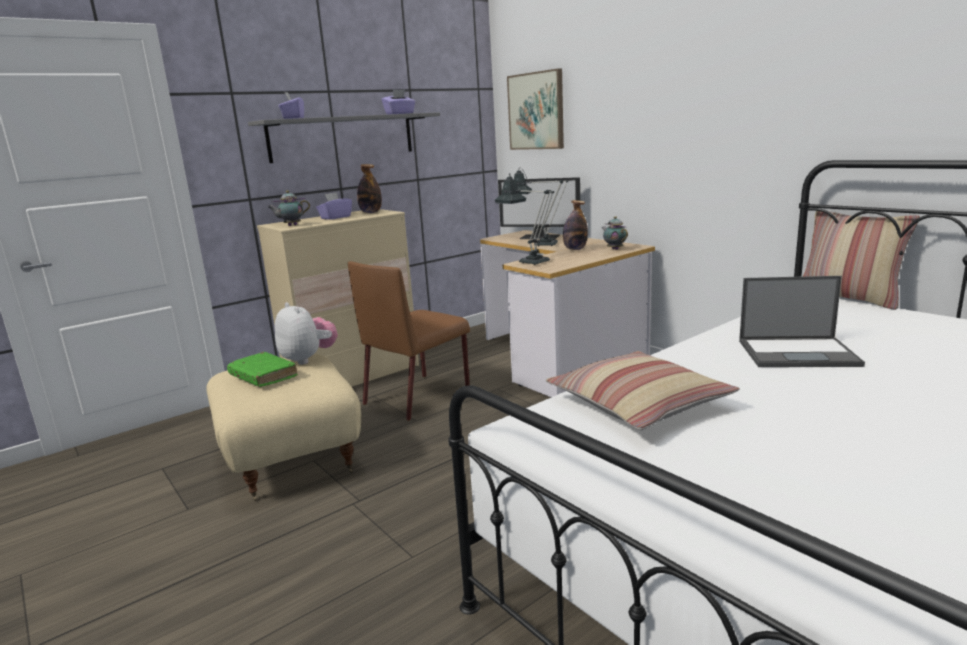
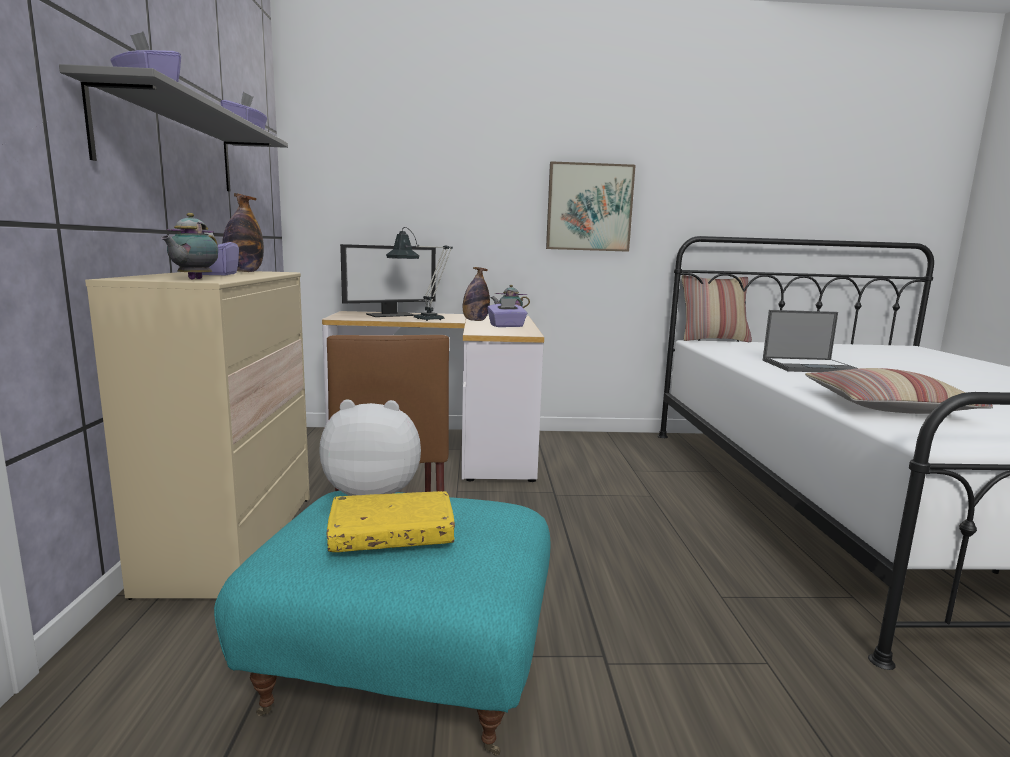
camera: 55 degrees left, 5 degrees down
beige ottoman [206,354,361,501] -> turquoise ottoman [214,491,550,756]
green book [227,352,298,387] -> yellow book [327,491,455,552]
table lamp [495,173,554,265] -> none
picture [507,68,564,150] -> picture moved to [546,161,636,252]
laptop [739,276,865,367] -> laptop turned 45 degrees clockwise [763,310,859,372]
none -> purple tissue box [487,298,527,327]

